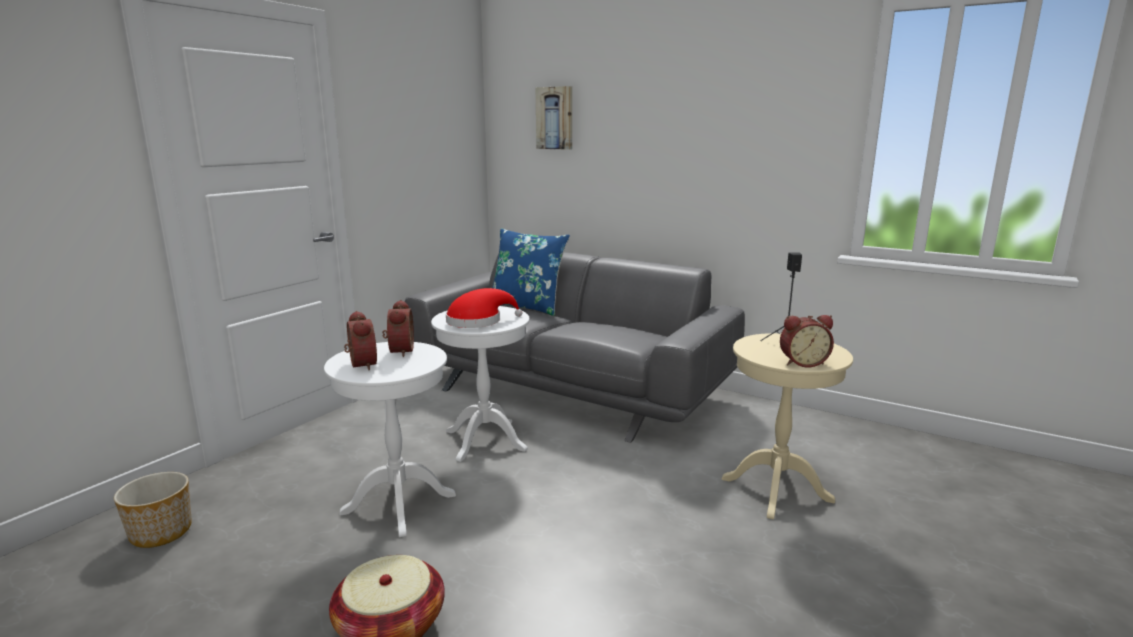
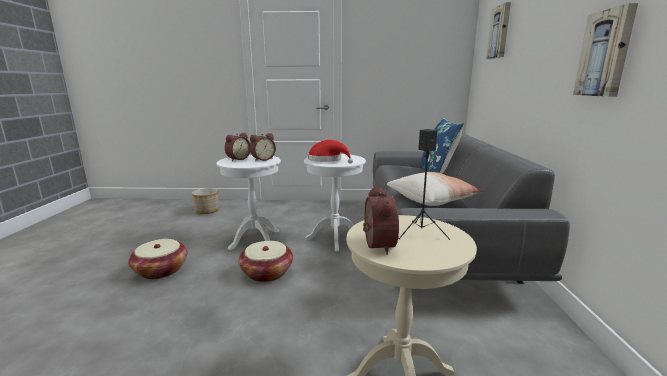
camera: 60 degrees right, 0 degrees up
alarm clock [780,315,834,368] -> alarm clock turned 150 degrees counterclockwise [363,186,399,255]
none -> basket [239,241,293,282]
none -> pillow [387,172,483,206]
none -> picture [573,3,638,97]

